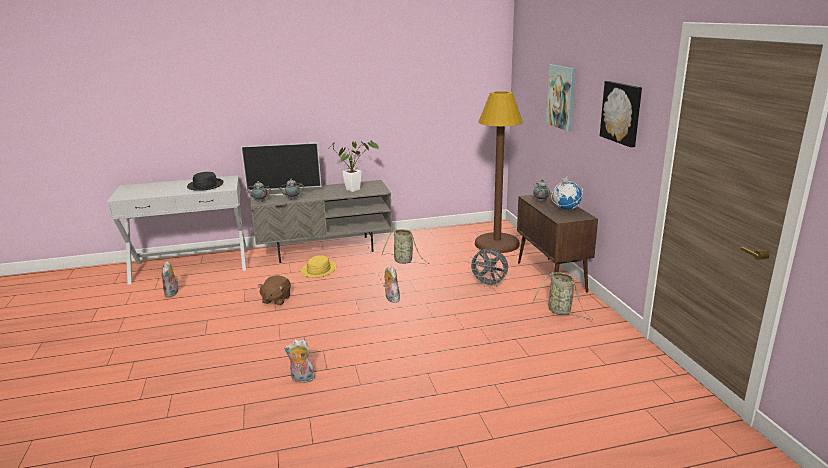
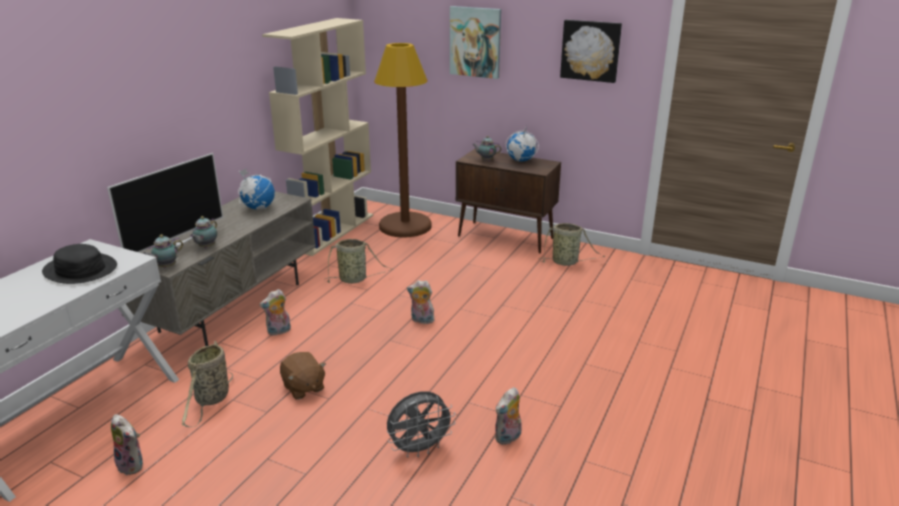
camera: 50 degrees left, 5 degrees up
yellow hat [301,255,336,278] -> plush toy [259,289,291,336]
potted plant [328,140,379,192] -> globe [238,169,275,210]
grey fan [468,248,508,288] -> grey fan moved to [387,391,456,457]
none -> basket [182,341,233,427]
none -> beige bookcase [262,18,373,256]

